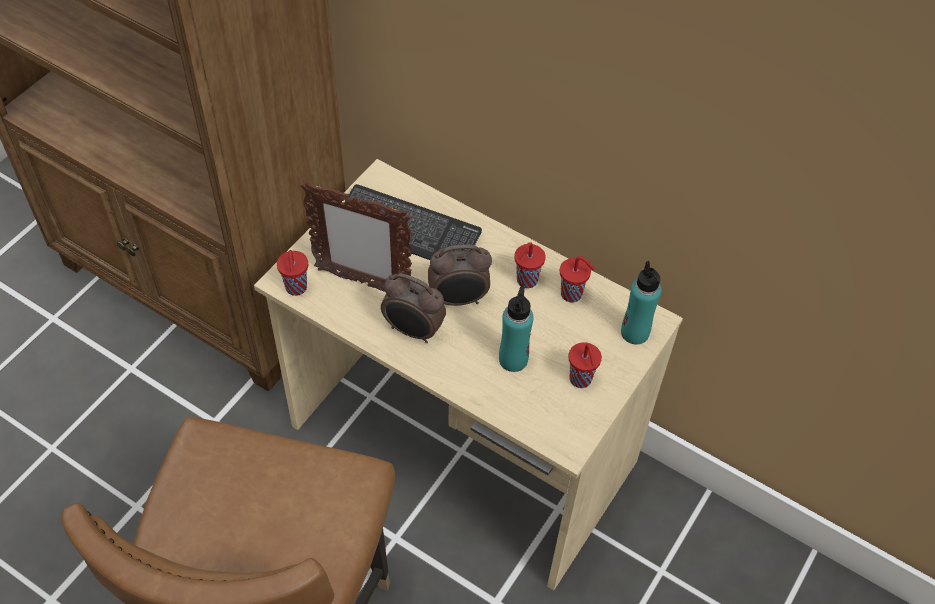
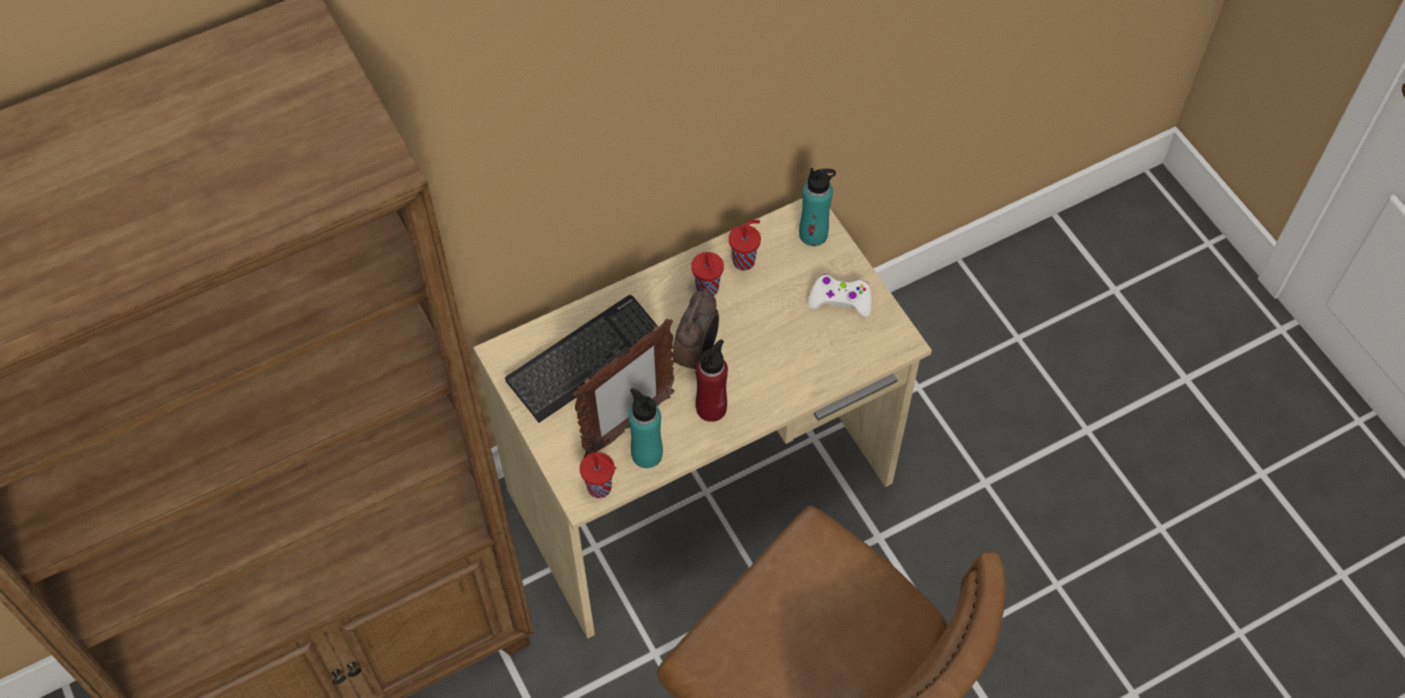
camera: 60 degrees left, 5 degrees up
alarm clock [381,273,446,343] -> red bottle [696,339,728,422]
turquoise bottle [499,284,534,372] -> turquoise bottle moved to [628,388,663,468]
red cup [569,342,602,388] -> white game controller [808,274,871,317]

